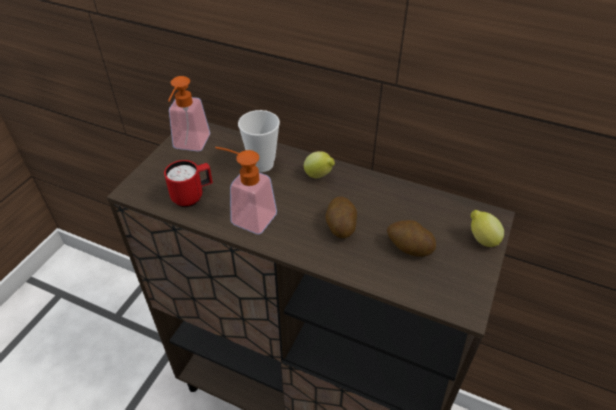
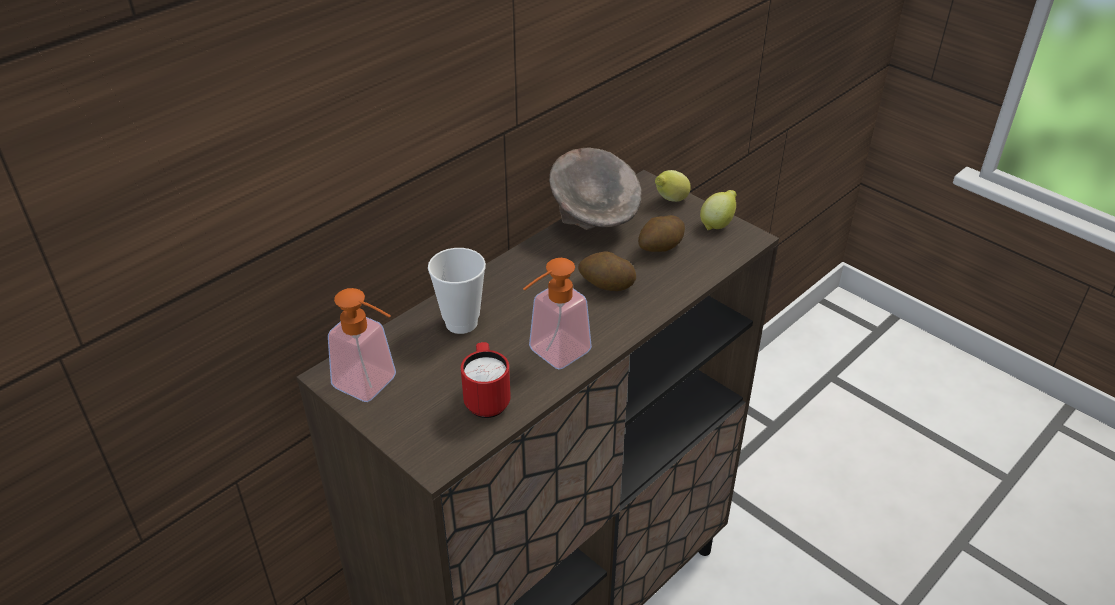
camera: 70 degrees left, 5 degrees down
lemon [304,151,335,178] -> lemon moved to [700,190,737,230]
none -> grey bowl [549,147,642,230]

